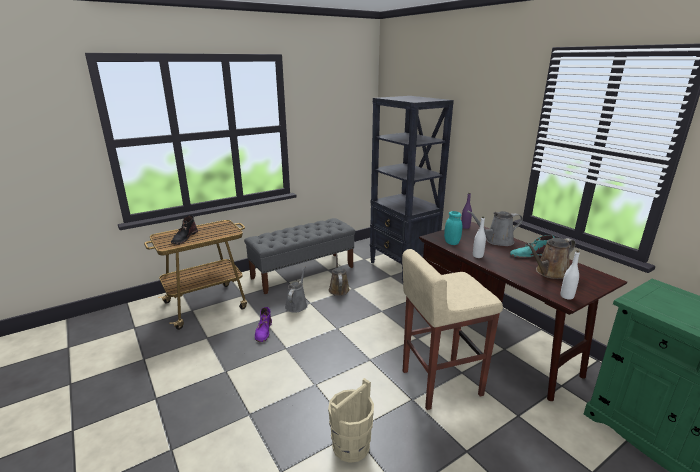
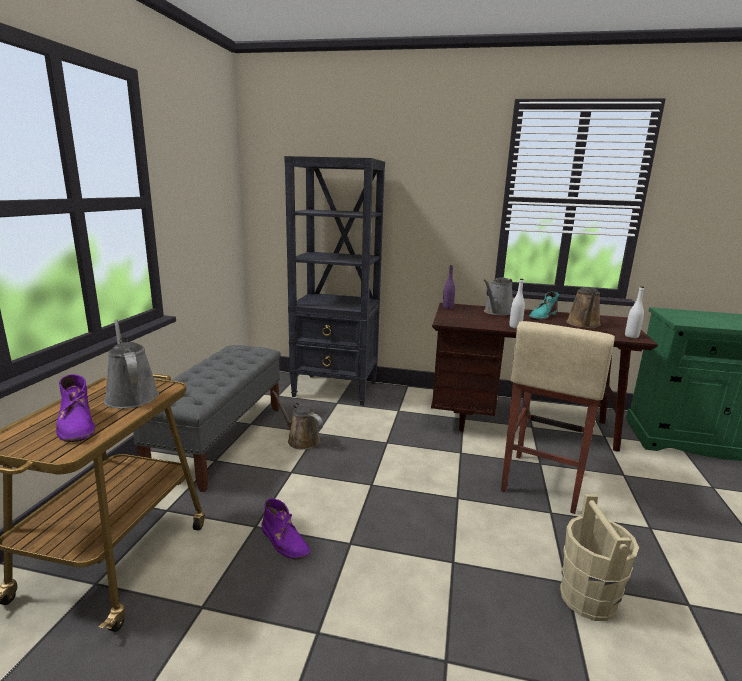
camera: 45 degrees left, 5 degrees down
black boot [171,215,198,245] -> purple boot [56,374,95,442]
grey watering can [285,266,308,313] -> grey watering can moved to [104,319,159,408]
turquoise jar [444,211,462,245] -> none

